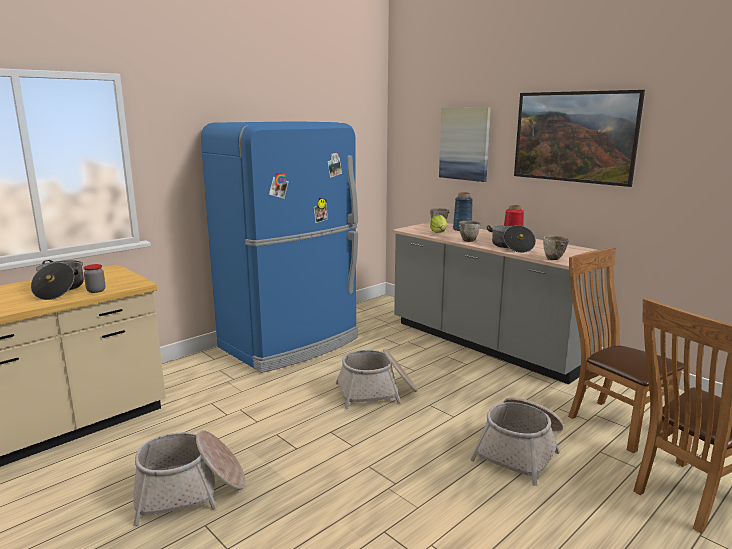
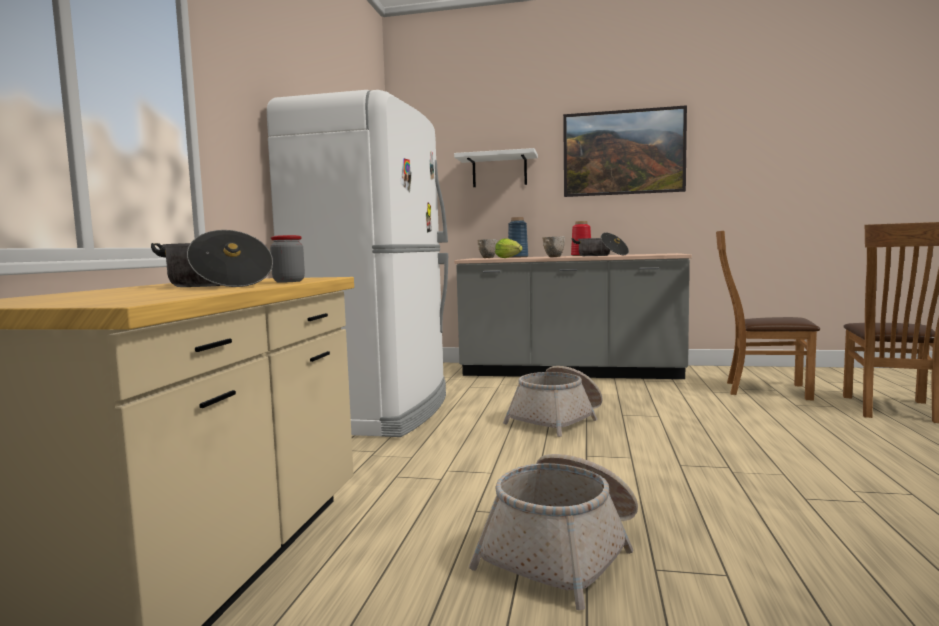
camera: 35 degrees left, 10 degrees down
blue fridge [201,121,358,373] -> white fridge [267,90,448,437]
picture [439,107,491,182] -> white shelf [454,148,538,187]
basket [470,397,564,486] -> none
bowl [543,236,569,260] -> none

